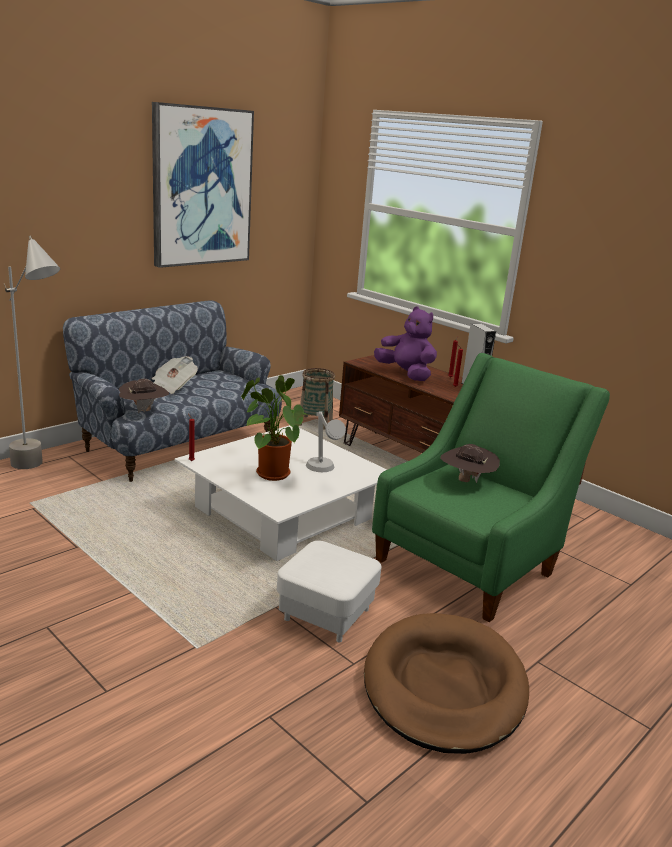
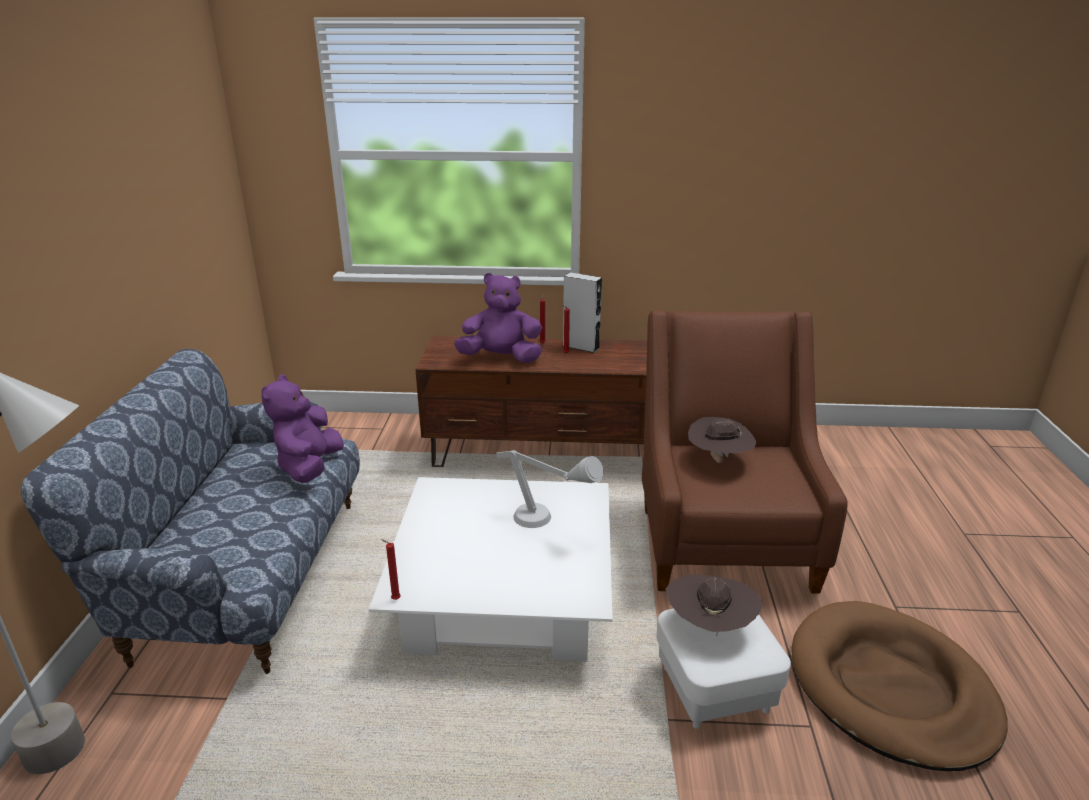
camera: 40 degrees left, 5 degrees up
brown hat [119,379,169,414] -> brown hat moved to [665,574,763,637]
picture [152,102,254,268] -> none
newspaper [152,356,198,394] -> none
potted plant [241,375,311,481] -> none
basket [300,368,335,430] -> none
green armchair [372,353,610,622] -> brown armchair [642,310,848,594]
none -> purple plush toy [261,374,344,483]

